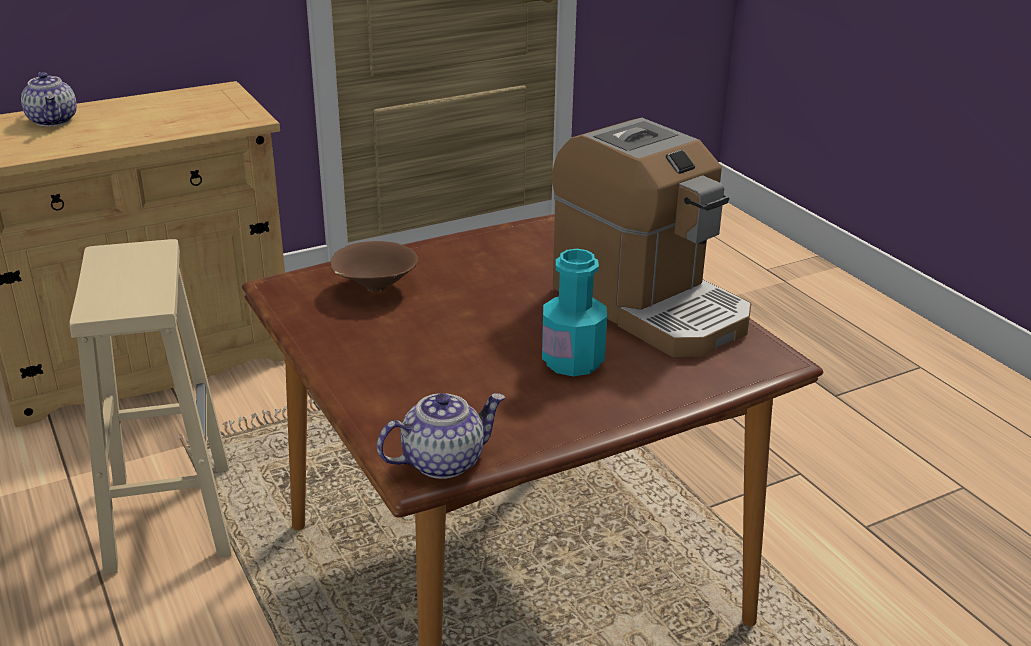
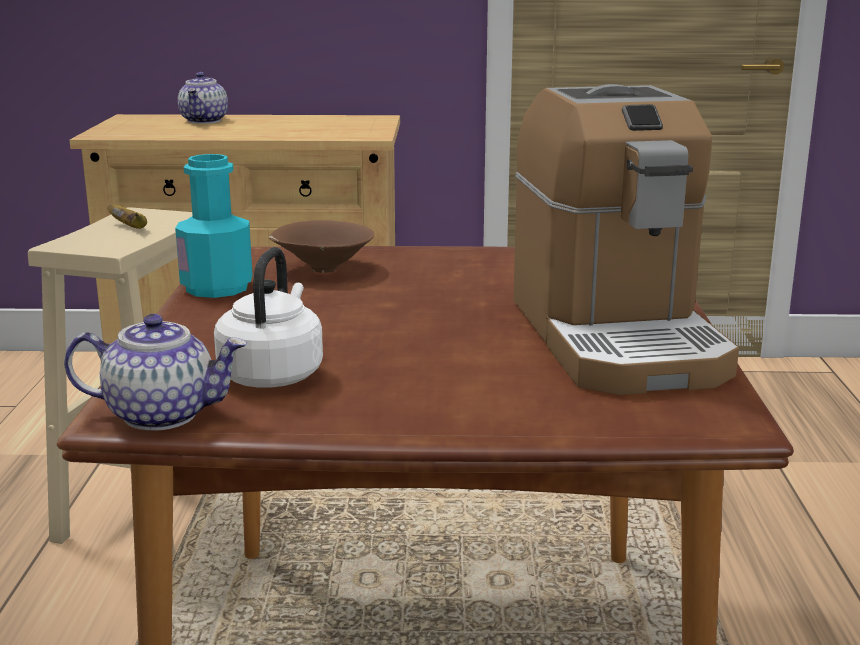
camera: 30 degrees right, 10 degrees down
turquoise bottle [542,249,607,376] -> turquoise bottle moved to [175,154,253,298]
none -> banana [107,204,147,229]
none -> white kettle [214,247,323,388]

